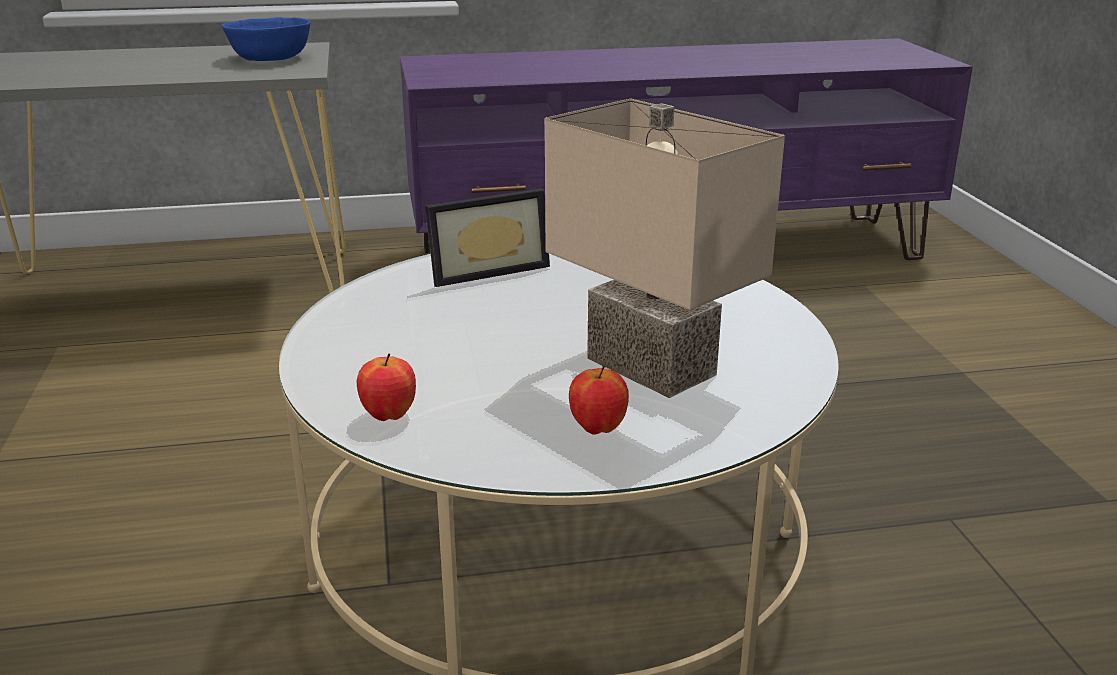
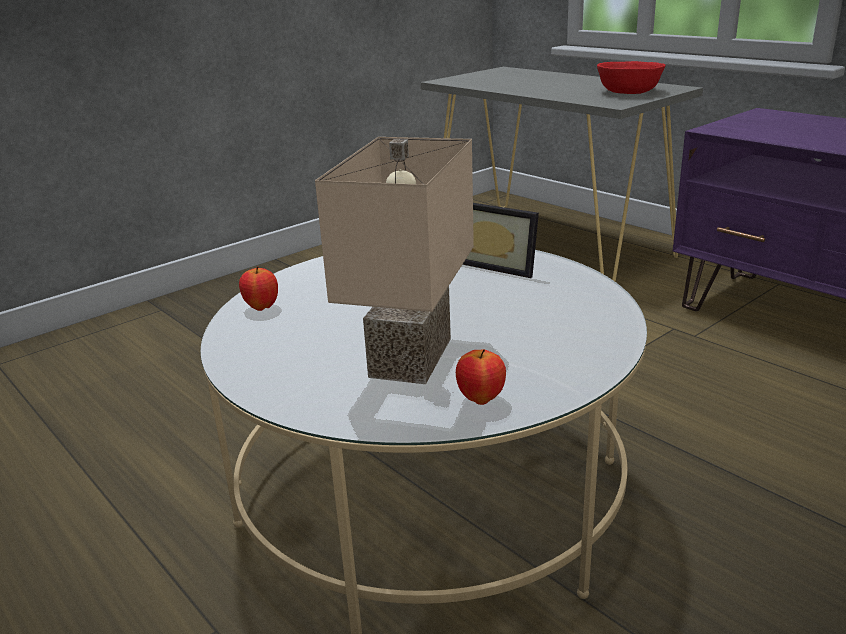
camera: 60 degrees right, 0 degrees up
blue bowl [222,17,311,61] -> red bowl [597,61,665,94]
apple [569,365,629,435] -> apple moved to [456,349,506,405]

